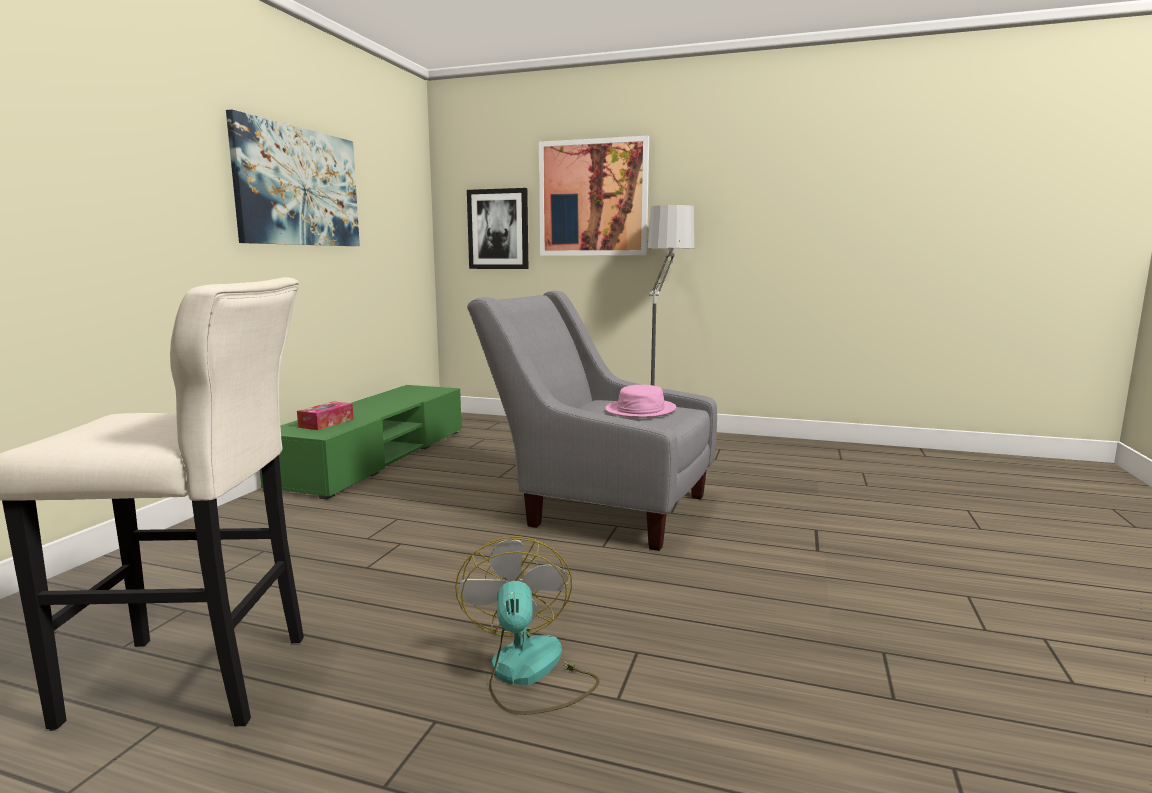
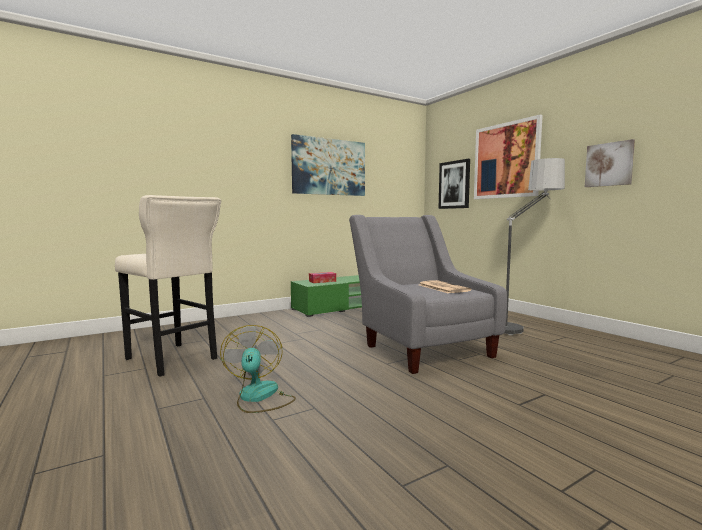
camera: 40 degrees right, 5 degrees down
fan [455,536,599,715] -> fan turned 45 degrees counterclockwise [220,325,296,413]
pink hat [605,385,676,418] -> newspaper [419,280,471,293]
none -> picture [585,139,635,187]

